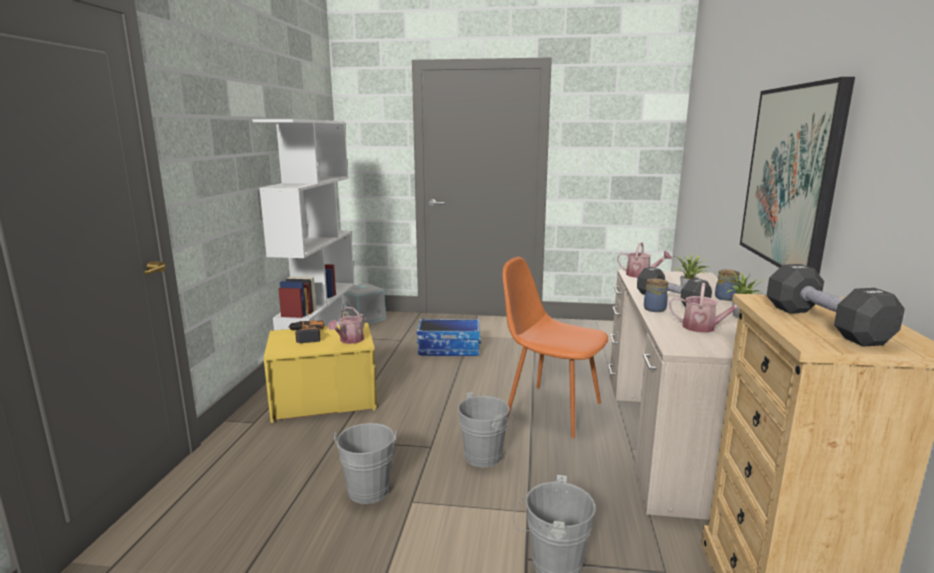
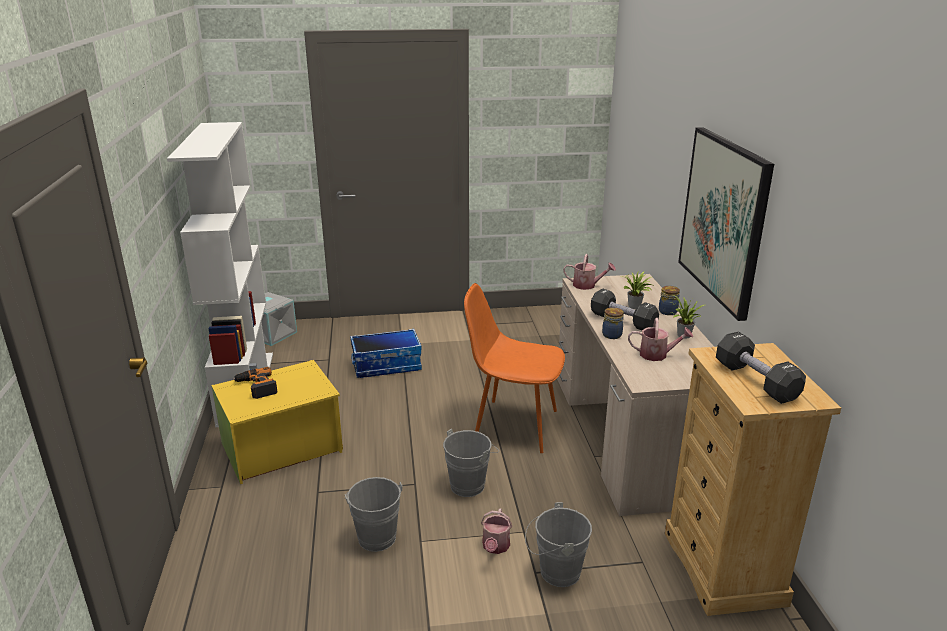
camera: 15 degrees left, 10 degrees up
watering can [328,307,365,344] -> watering can moved to [481,508,512,554]

